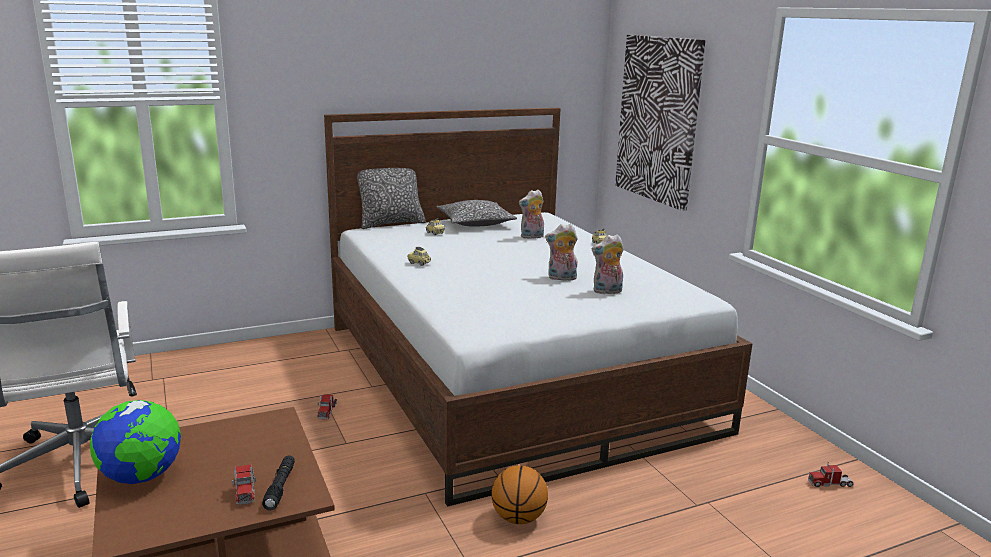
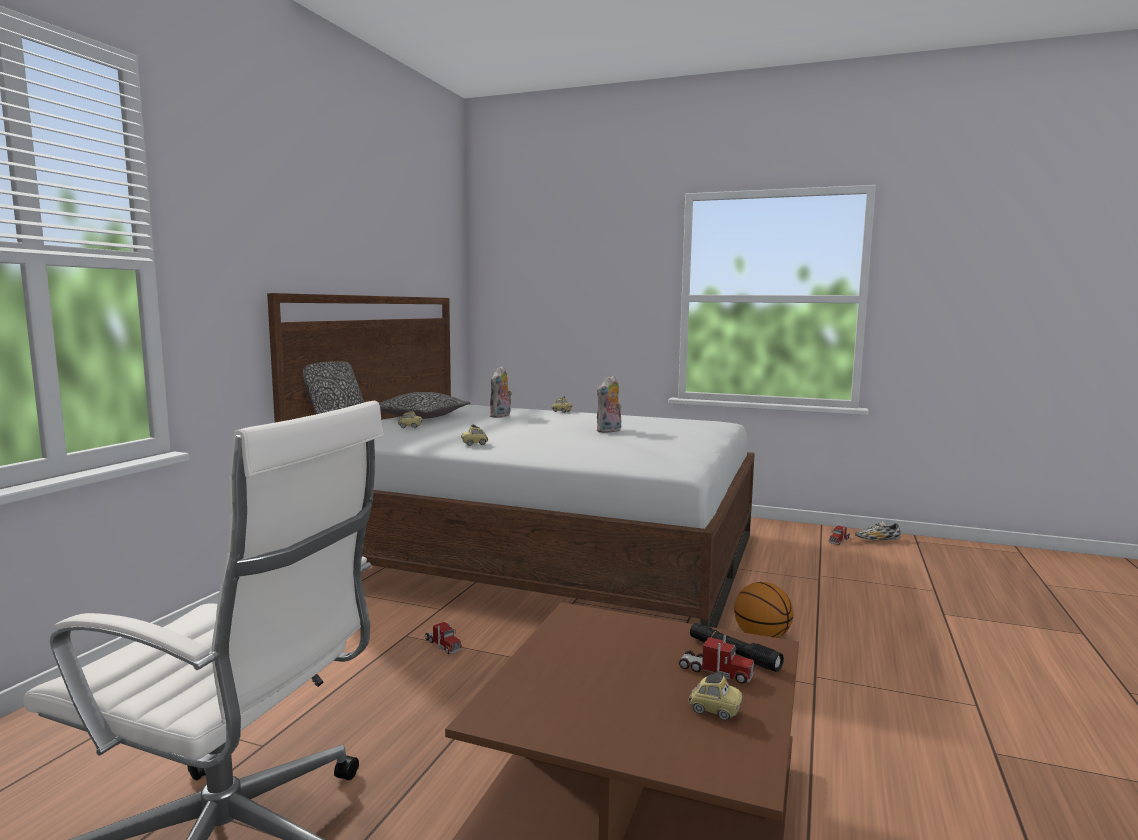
camera: 45 degrees left, 10 degrees down
globe [90,400,181,484] -> none
plush toy [592,234,624,294] -> none
picture [615,35,705,211] -> none
none -> toy car [688,671,742,720]
none -> shoe [855,521,901,541]

